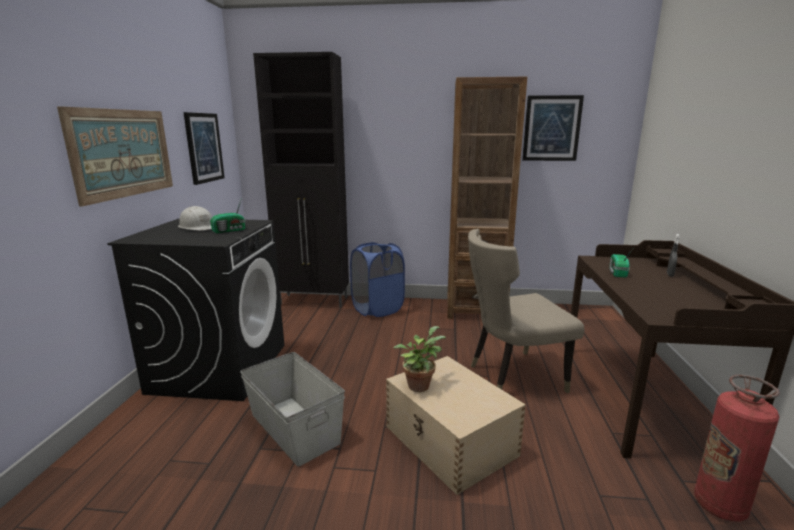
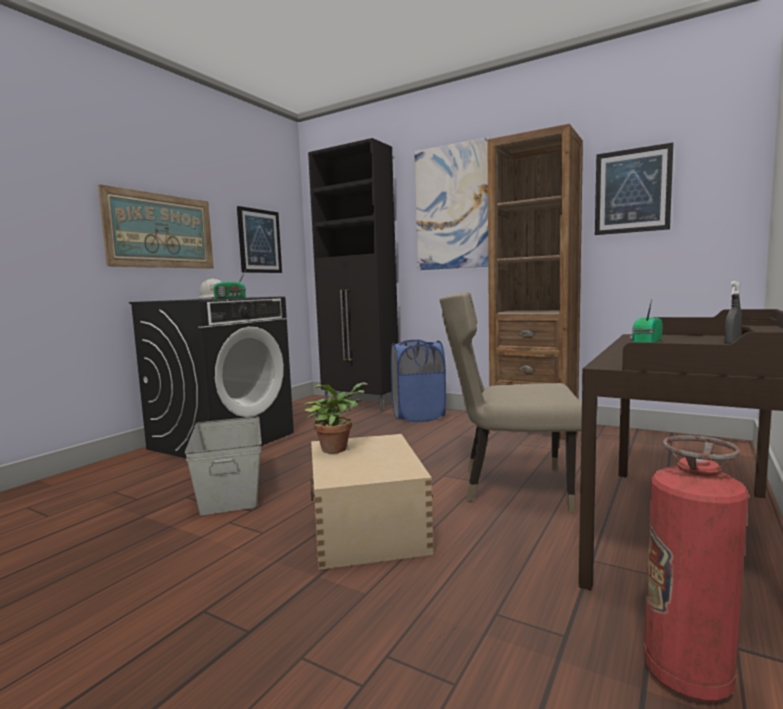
camera: 25 degrees right, 10 degrees down
none -> picture [414,137,490,270]

